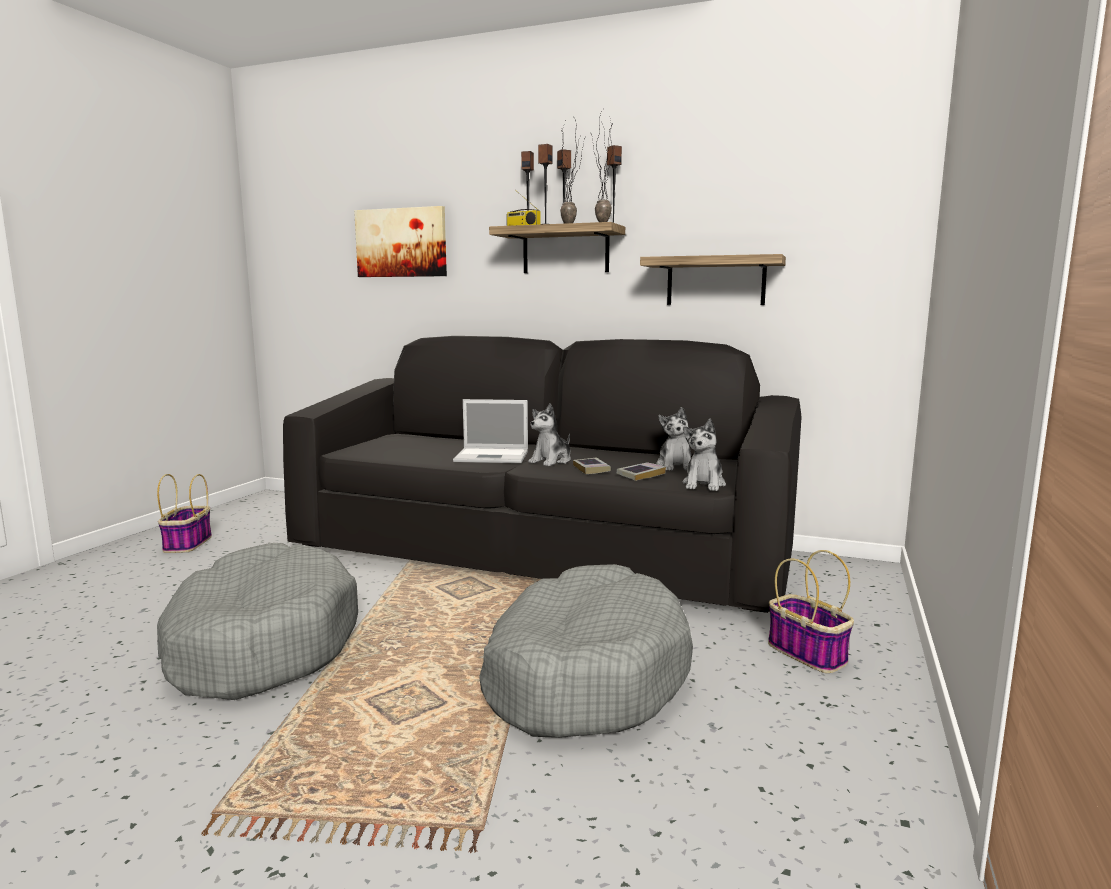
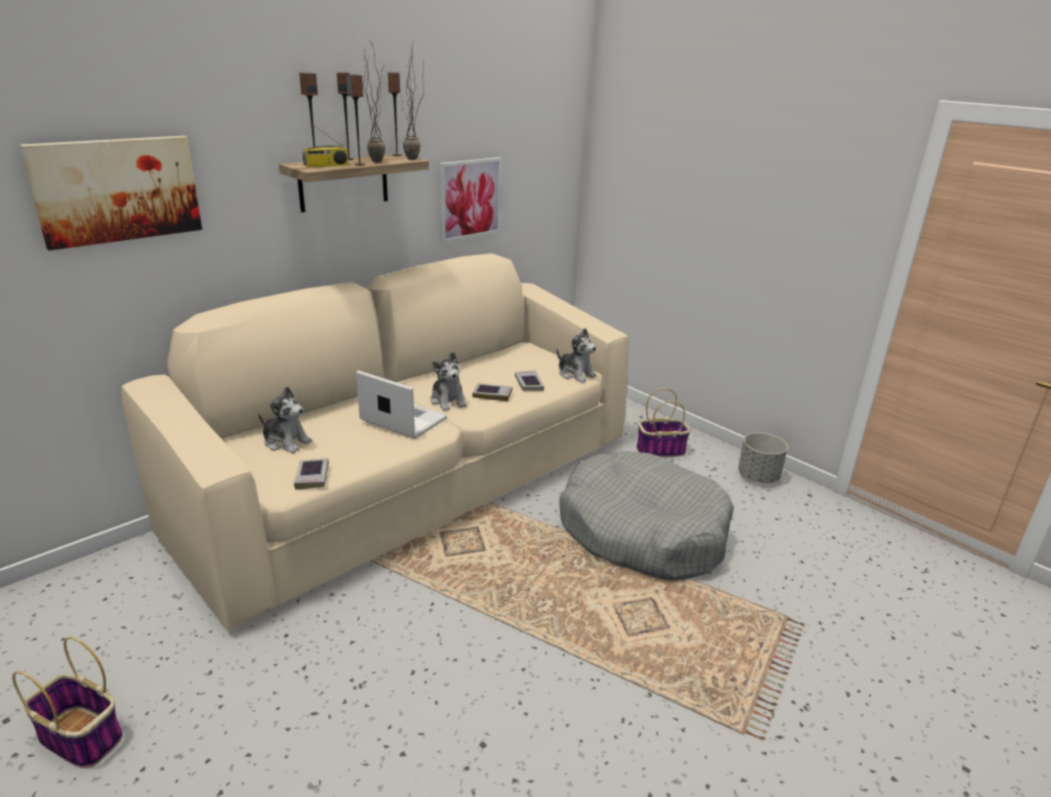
camera: 65 degrees left, 15 degrees up
grey dog bed [157,543,358,700] -> none
black sofa [283,336,802,613] -> beige sofa [121,254,629,629]
laptop [453,399,528,463] -> laptop turned 90 degrees counterclockwise [356,370,447,439]
shelf [640,254,786,305] -> picture [439,157,502,243]
plush toy [656,407,691,470] -> plush toy moved to [258,386,312,453]
none -> book [294,458,329,490]
none -> grey planter [738,433,788,483]

